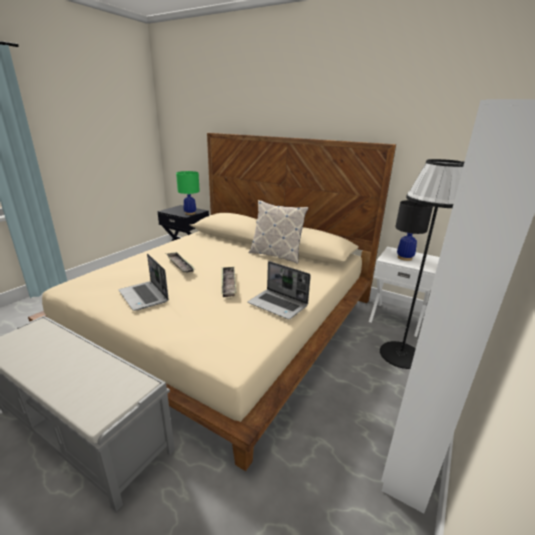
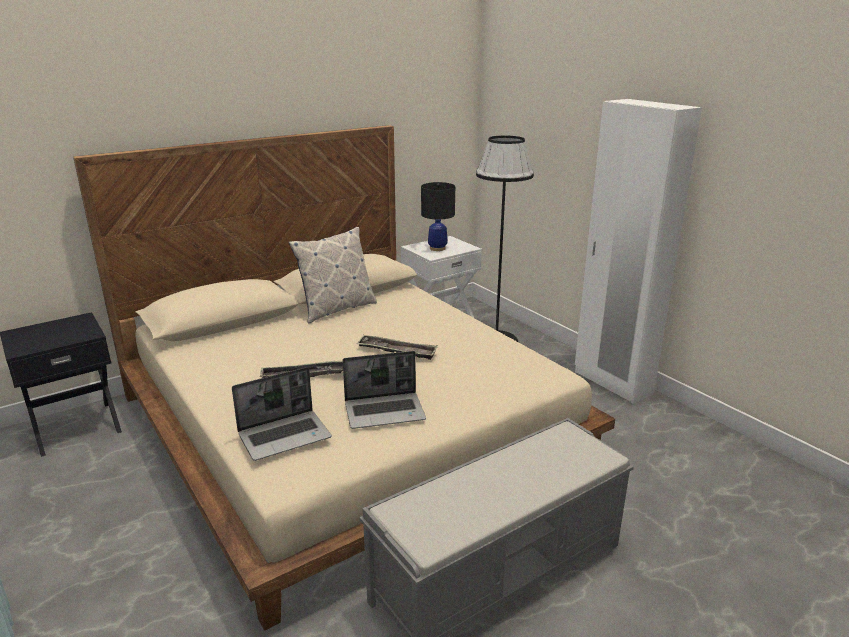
camera: 65 degrees left, 0 degrees up
green table lamp [176,171,200,215] -> none
laptop [248,261,311,319] -> laptop moved to [232,367,332,461]

